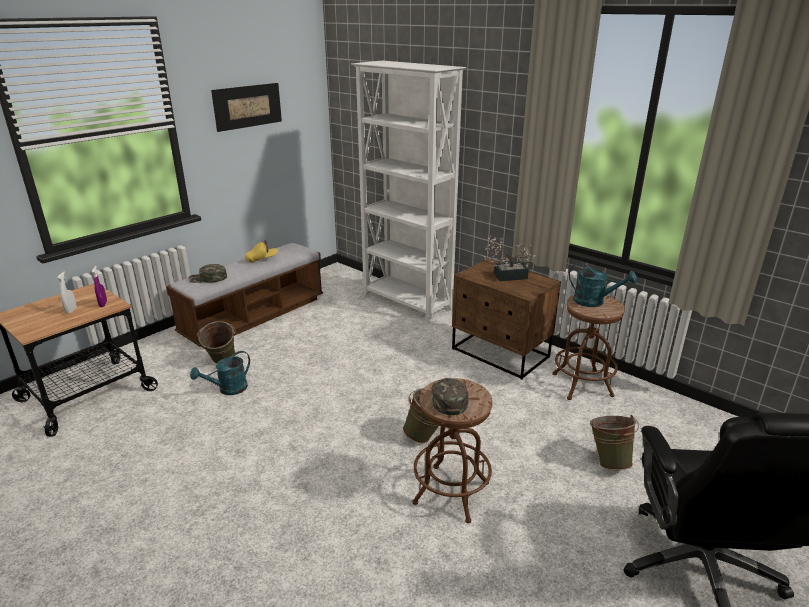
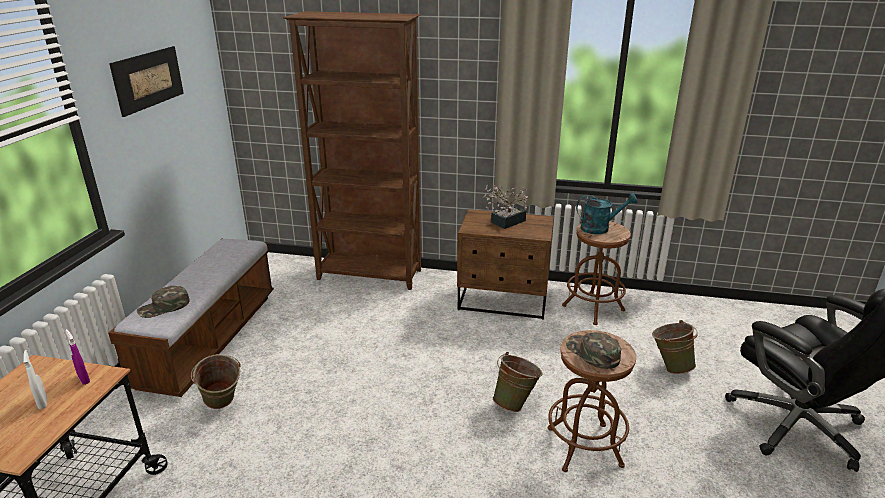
camera: 30 degrees left, 0 degrees up
turquoise watering can [190,351,250,395] -> none
yellow cap [245,240,278,263] -> none
white bookcase [351,61,466,323] -> brown bookcase [283,11,421,290]

